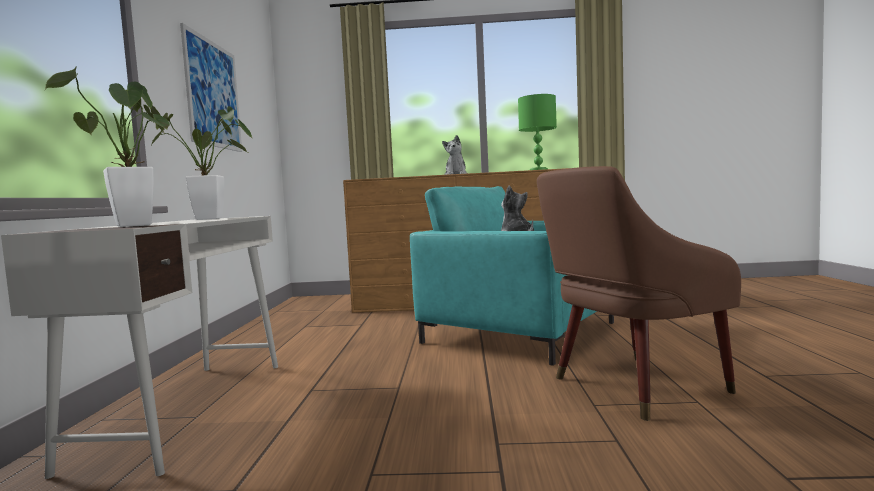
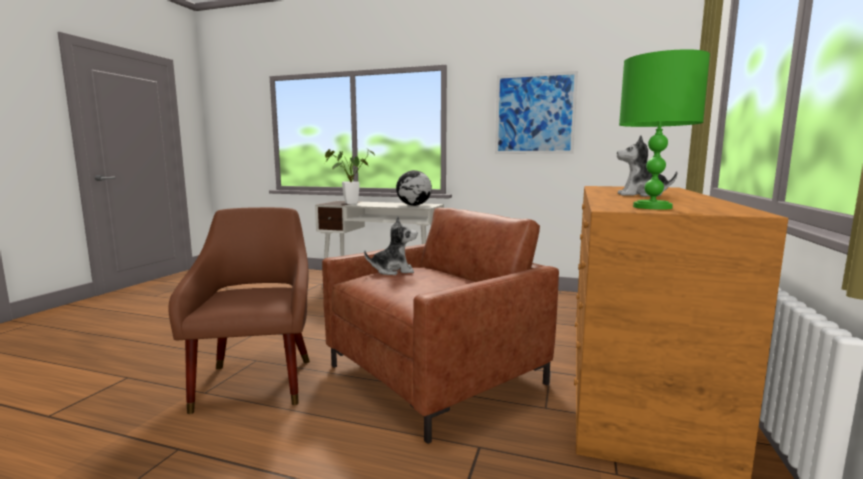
camera: 105 degrees right, 5 degrees up
potted plant [151,106,253,220] -> globe [396,170,432,206]
turquoise armchair [410,186,614,366] -> brown armchair [322,208,559,444]

